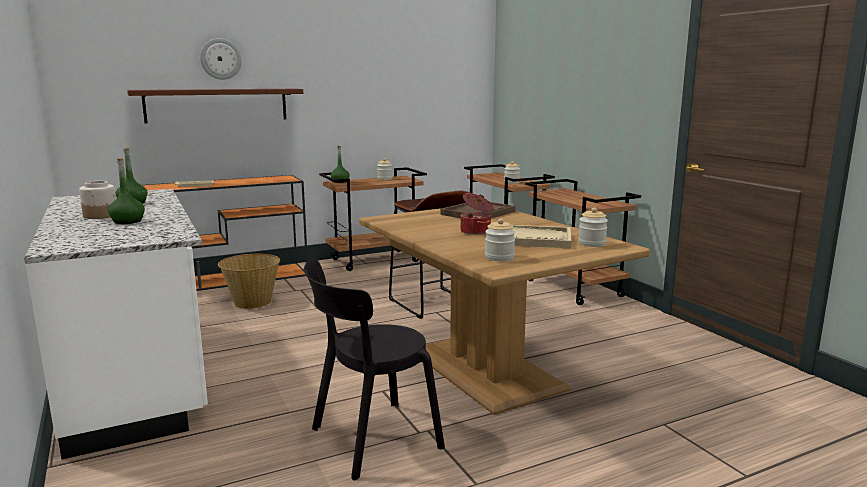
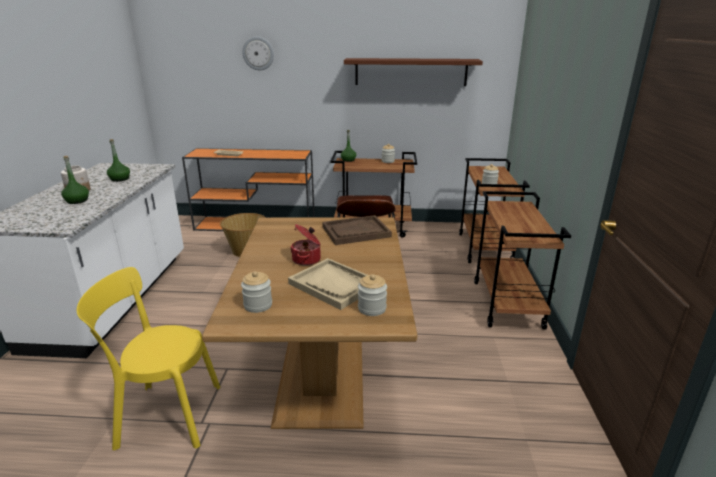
camera: 30 degrees right, 10 degrees up
brown shelf [127,89,303,123] -> brown shelf moved to [344,58,483,86]
black chair [304,259,445,480] -> yellow chair [77,267,220,450]

